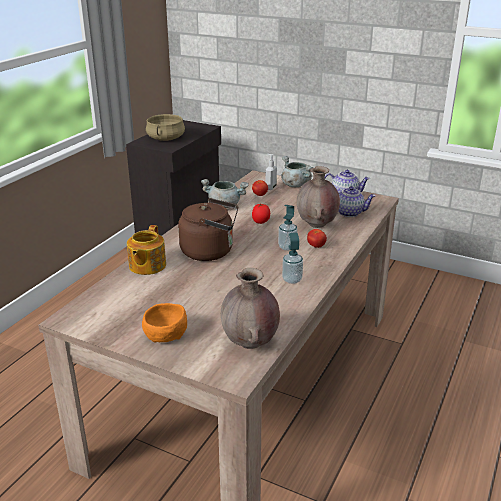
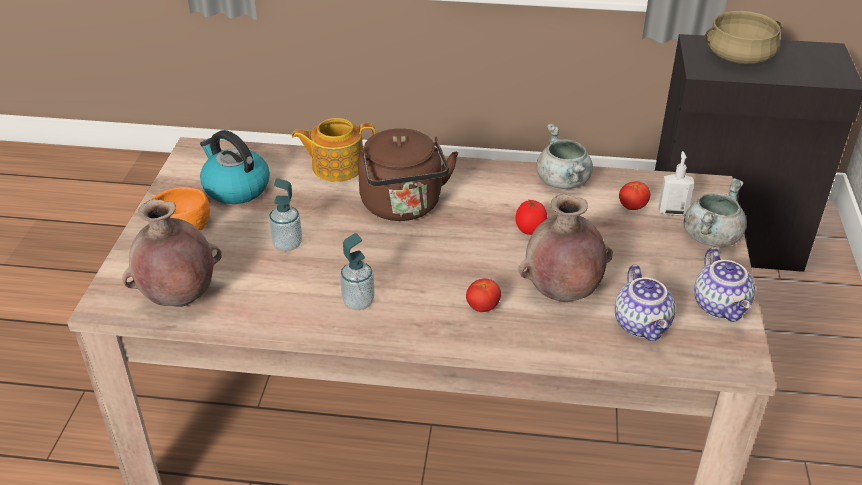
camera: 70 degrees right, 10 degrees up
soap dispenser [278,205,298,251] -> soap dispenser moved to [269,178,302,251]
none -> kettle [200,130,270,204]

